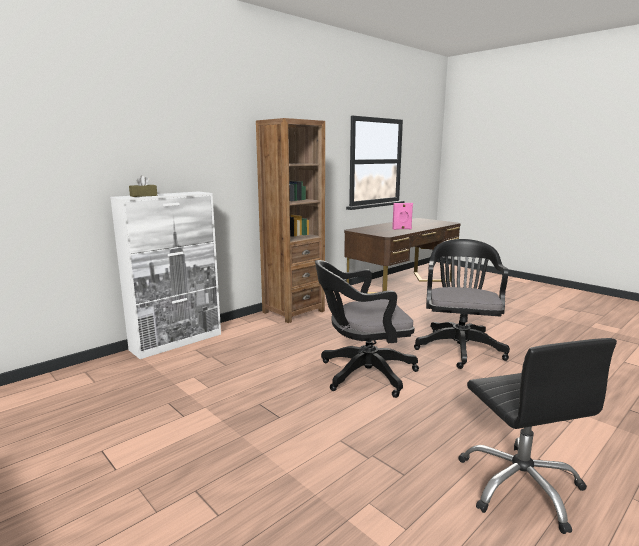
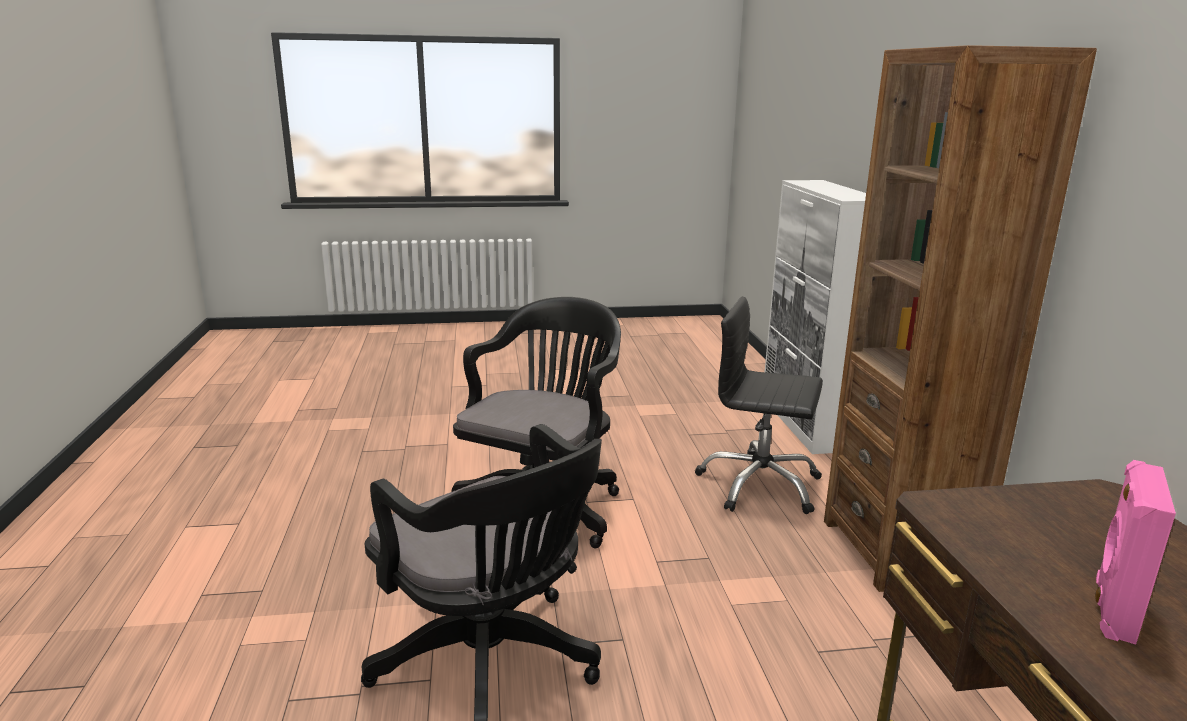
camera: 125 degrees right, 5 degrees up
brown tissue box [129,175,157,197] -> none
black office chair [458,338,617,534] -> black office chair moved to [695,297,823,514]

